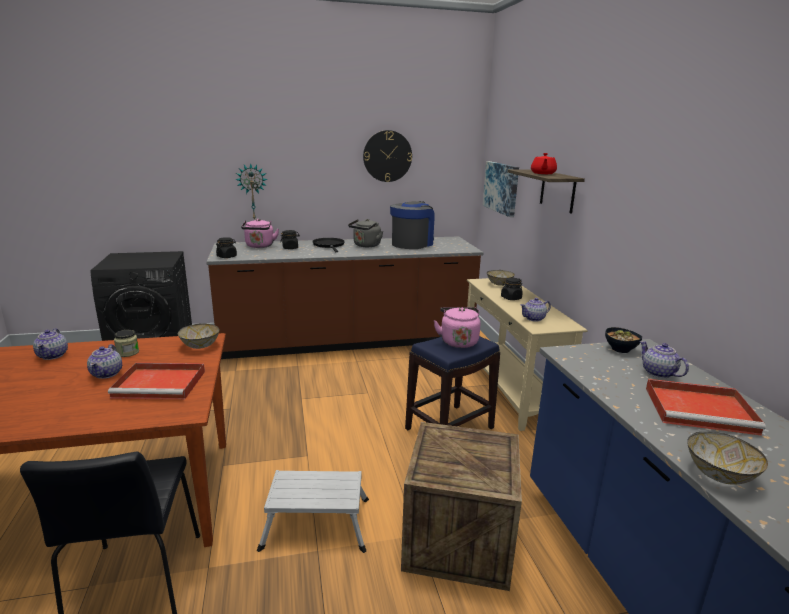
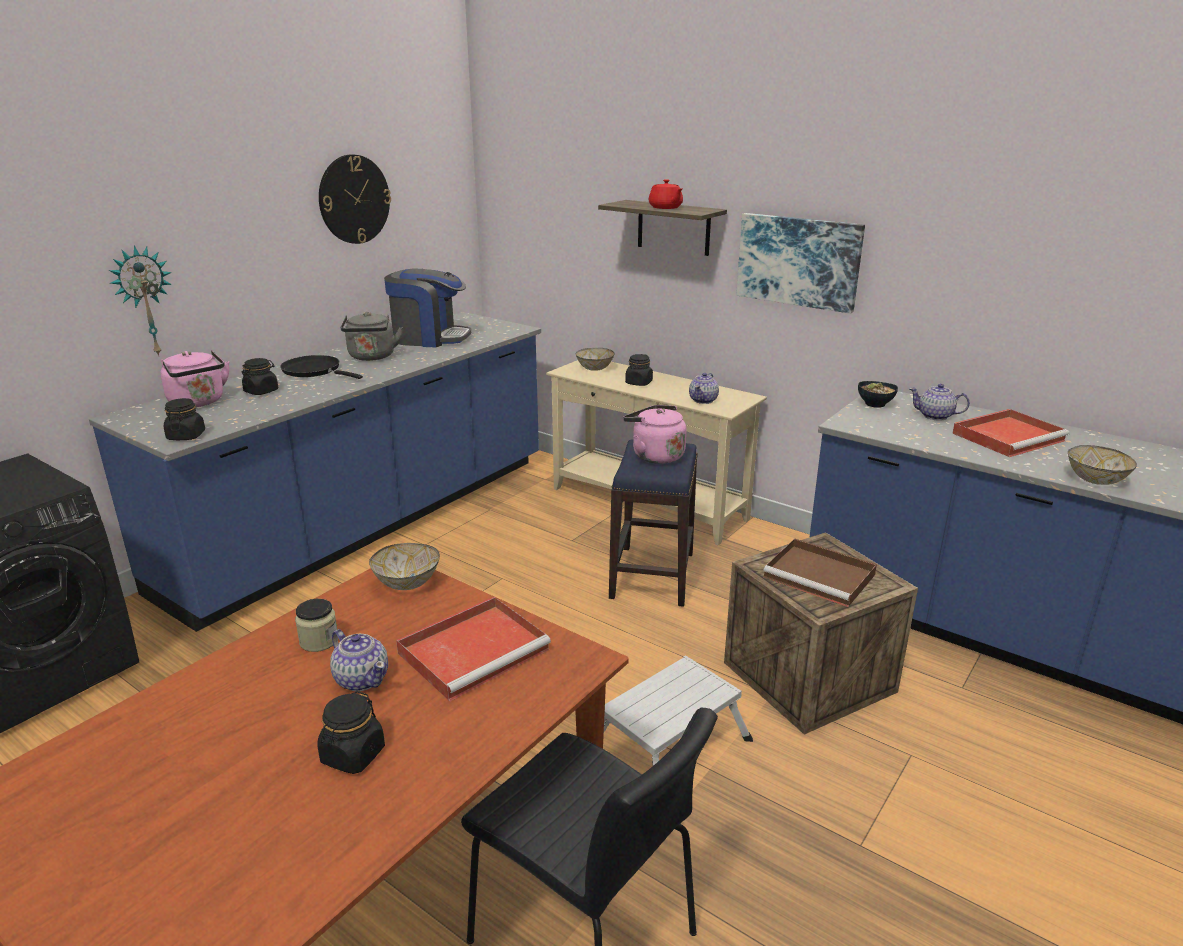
camera: 40 degrees left, 5 degrees up
teapot [33,328,68,360] -> none
brown counter [206,236,484,359] -> blue counter [89,312,541,632]
coffee machine [390,201,435,249] -> coffee machine turned 105 degrees clockwise [384,268,471,347]
picture [483,161,519,217] -> picture moved to [736,213,865,314]
none -> black jar [317,691,385,774]
none -> brown tray [763,539,877,607]

